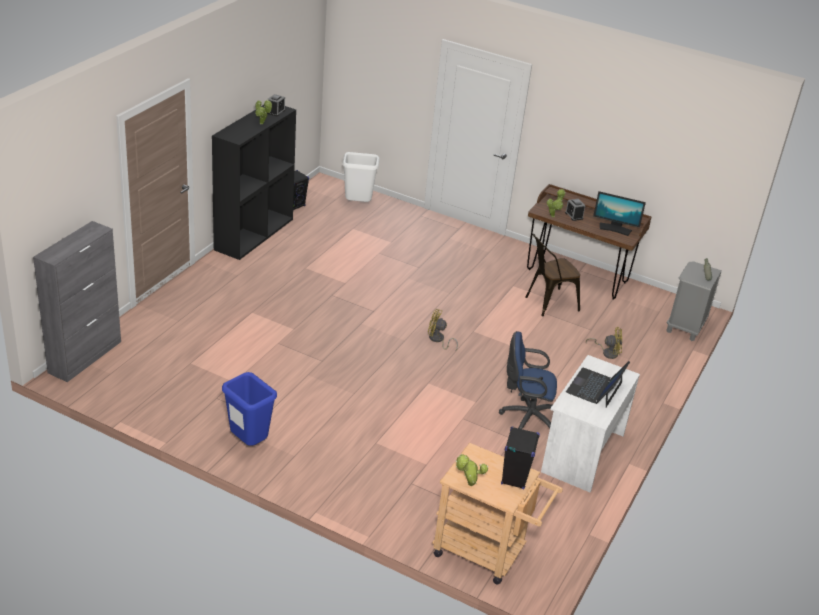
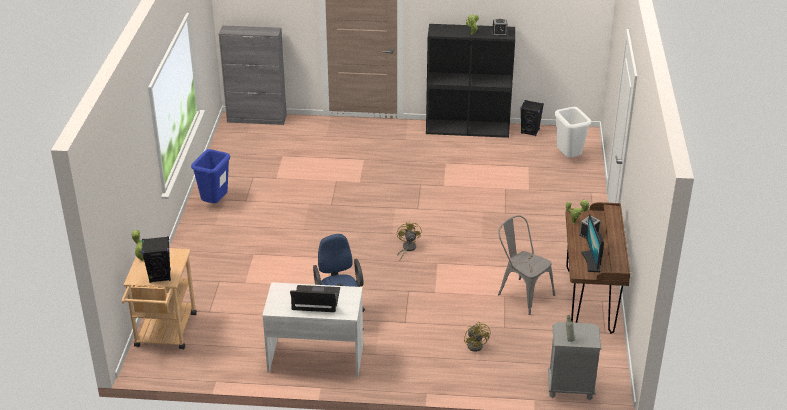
camera: 70 degrees right, 0 degrees up
brown chair [525,234,580,317] -> grey chair [498,215,555,315]

